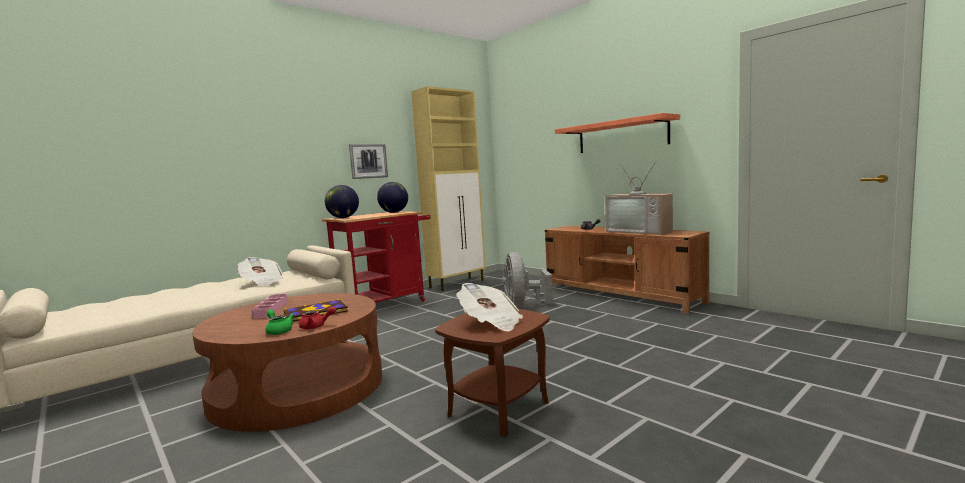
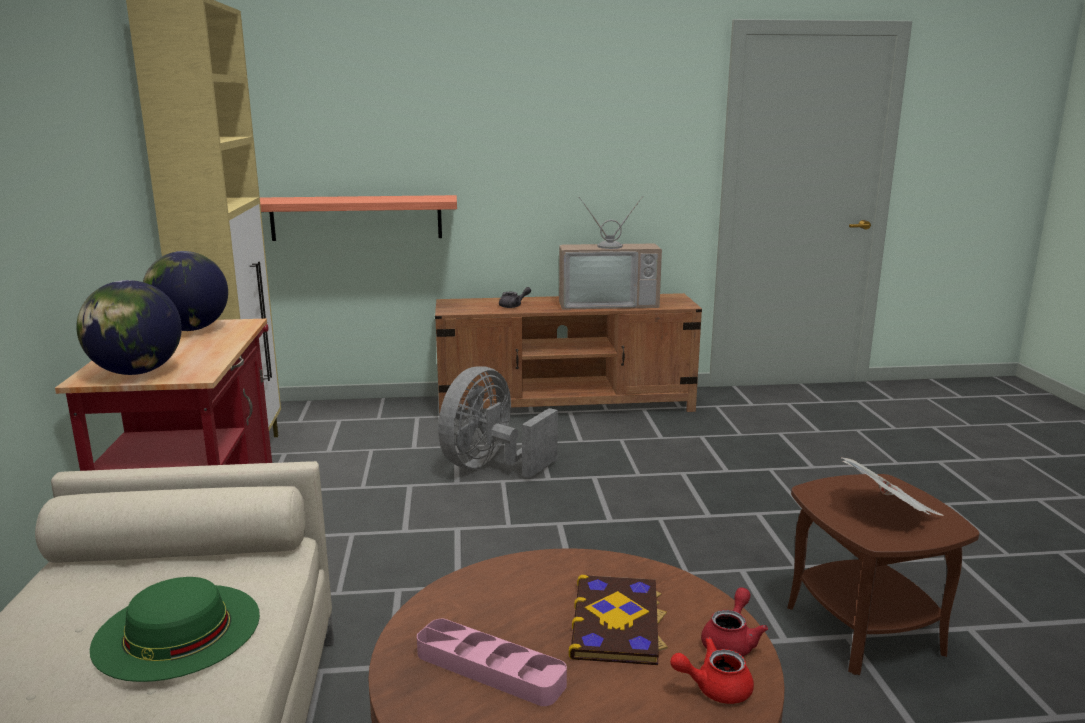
camera: 55 degrees left, 10 degrees up
newspaper [238,257,283,286] -> green hat [90,577,260,682]
green teapot [265,310,295,335] -> red teapot [670,637,754,704]
picture [349,144,388,179] -> none
grey fan [503,252,553,309] -> grey fan turned 90 degrees clockwise [438,366,558,478]
shelf [555,113,680,153] -> shelf moved to [260,195,457,241]

